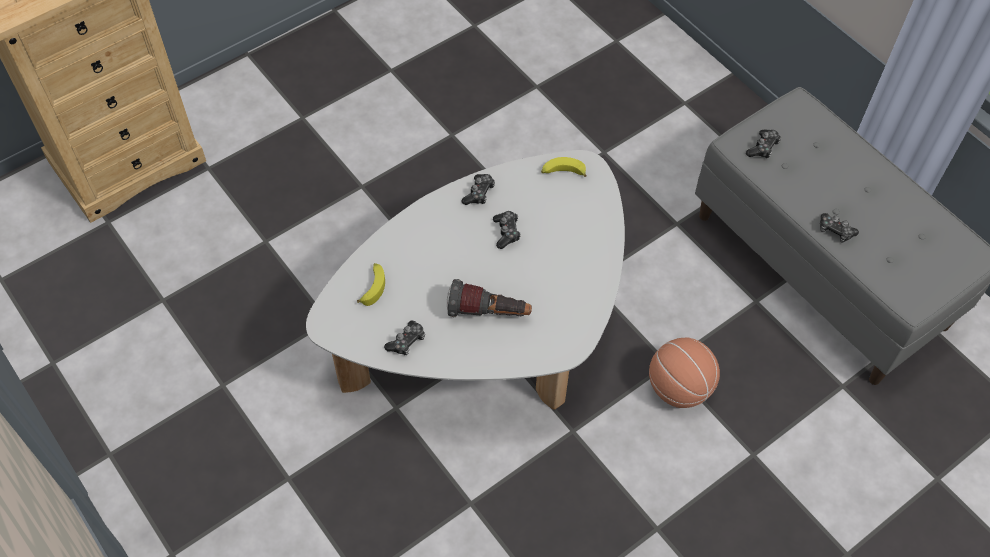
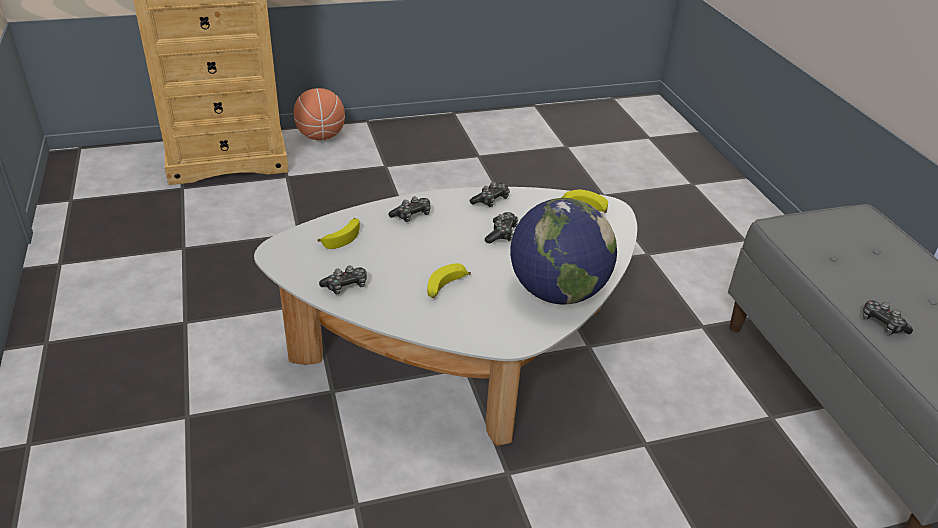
camera: 20 degrees right, 20 degrees down
flashlight [447,279,532,317] -> banana [427,263,471,298]
basketball [649,338,720,408] -> basketball moved to [294,88,345,140]
game controller [746,130,781,158] -> game controller moved to [389,197,431,222]
none -> globe [510,198,617,304]

